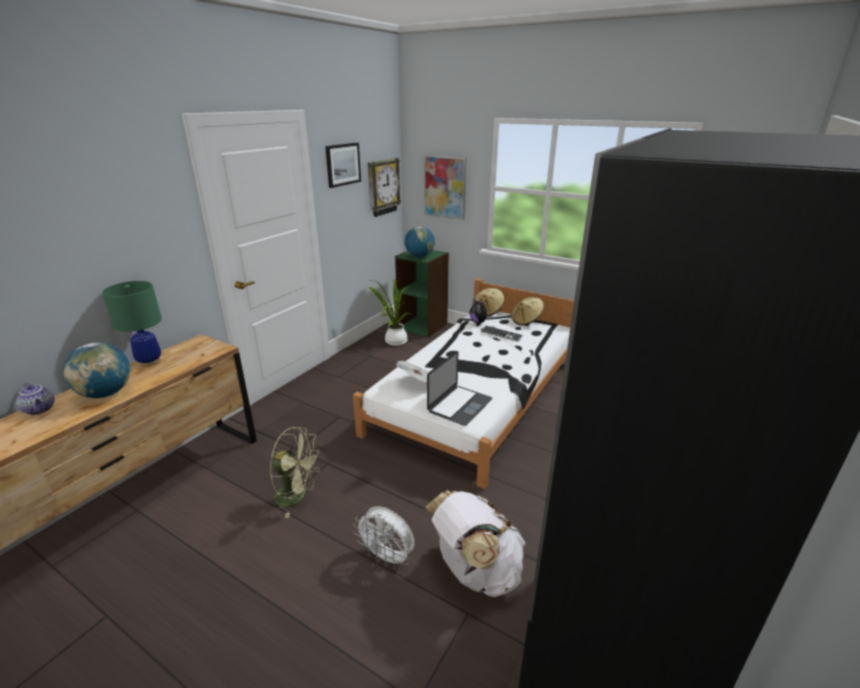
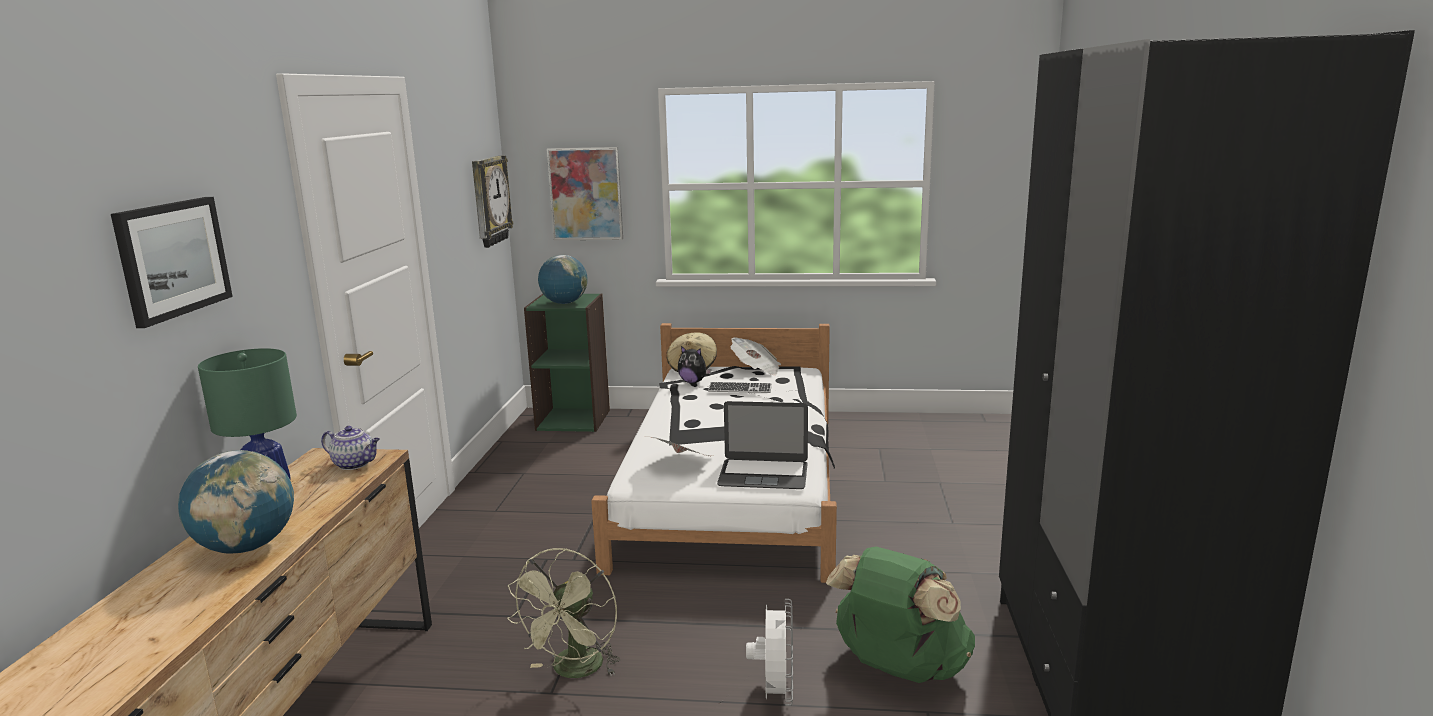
camera: 25 degrees left, 10 degrees down
teapot [16,383,55,415] -> teapot moved to [321,426,380,470]
green fan [270,427,321,518] -> green fan turned 120 degrees clockwise [507,548,620,678]
picture [325,143,361,188] -> picture moved to [111,197,233,328]
white fan [353,506,415,569] -> white fan turned 90 degrees counterclockwise [746,599,793,706]
potted plant [369,279,411,346] -> none
white backpack [425,490,526,597] -> green backpack [826,547,975,683]
laptop [427,351,492,426] -> laptop turned 90 degrees clockwise [717,401,808,489]
beige hat [511,297,544,326] -> newspaper [731,337,781,375]

